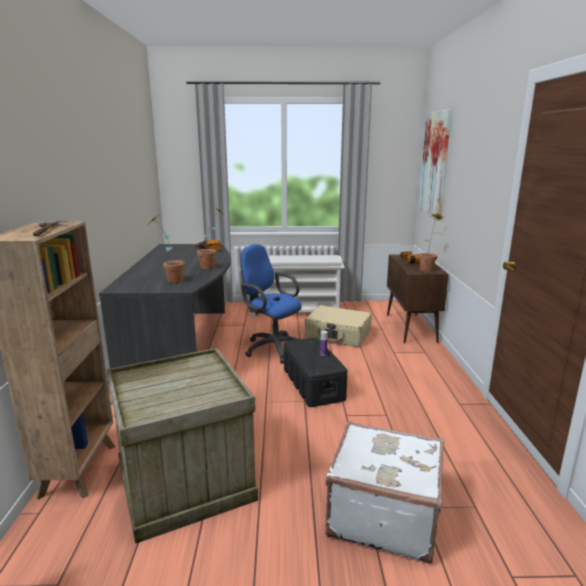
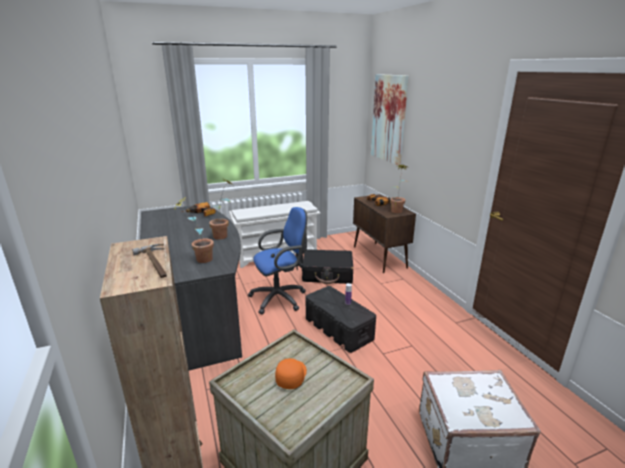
camera: 20 degrees left, 5 degrees up
blue office chair [240,244,302,364] -> blue office chair turned 135 degrees clockwise [248,207,307,315]
beige suitcase [304,305,372,347] -> black suitcase [302,249,353,284]
none -> orange cap [275,358,307,389]

